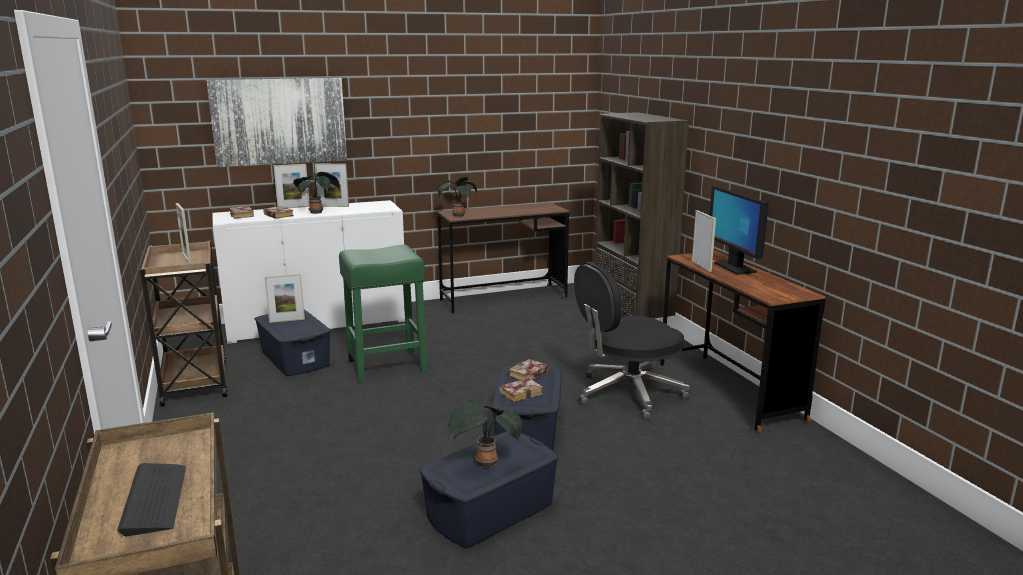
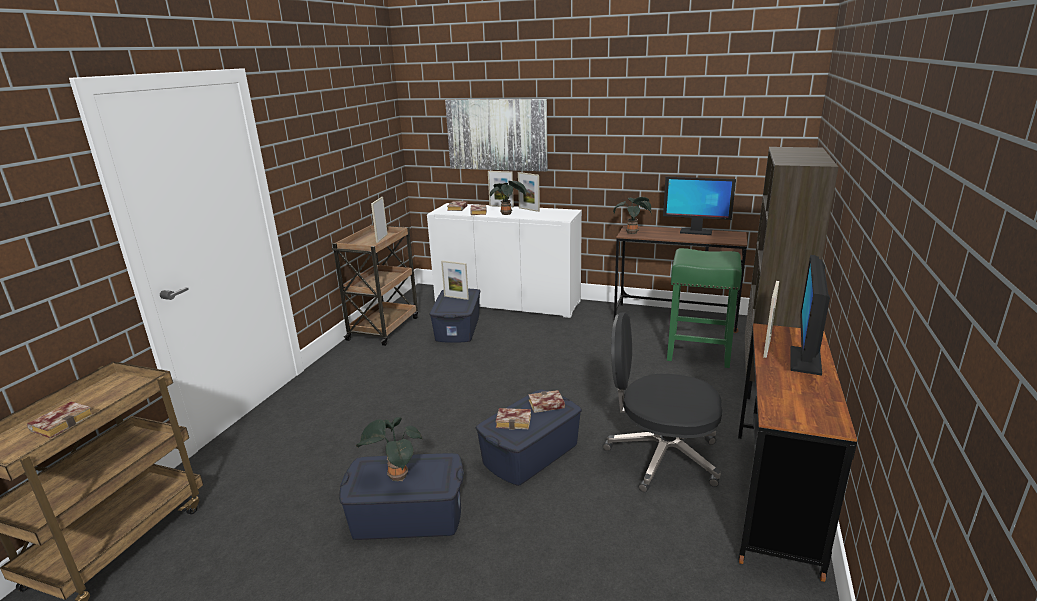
camera: 40 degrees right, 5 degrees up
keyboard [117,463,186,536] -> book [27,401,93,439]
green stool [339,245,427,382] -> green stool moved to [667,248,742,368]
none -> monitor [663,177,736,235]

